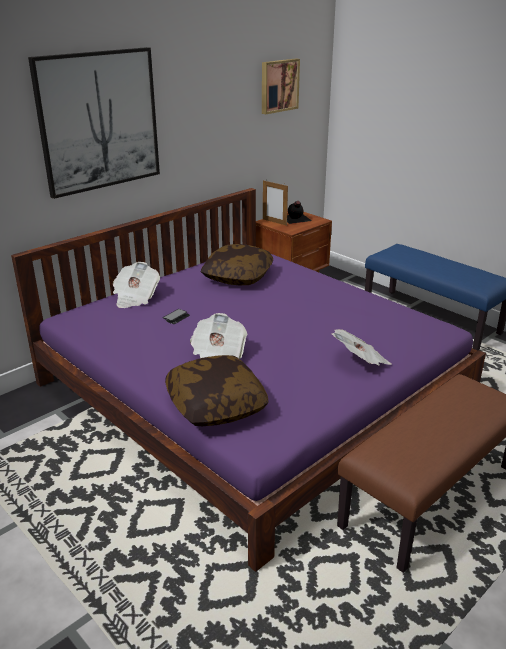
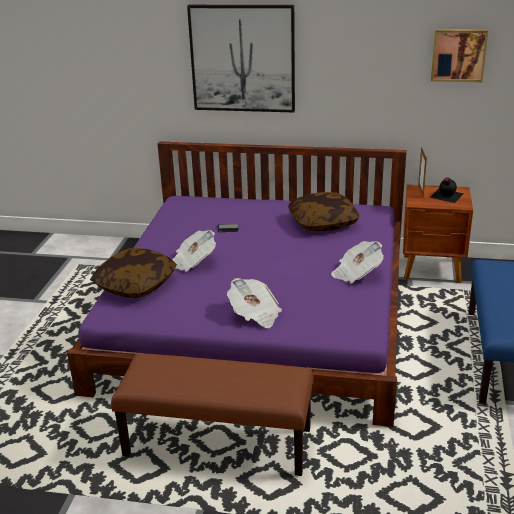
camera: 55 degrees right, 0 degrees up
newspaper [113,262,160,308] -> newspaper moved to [331,241,384,283]

